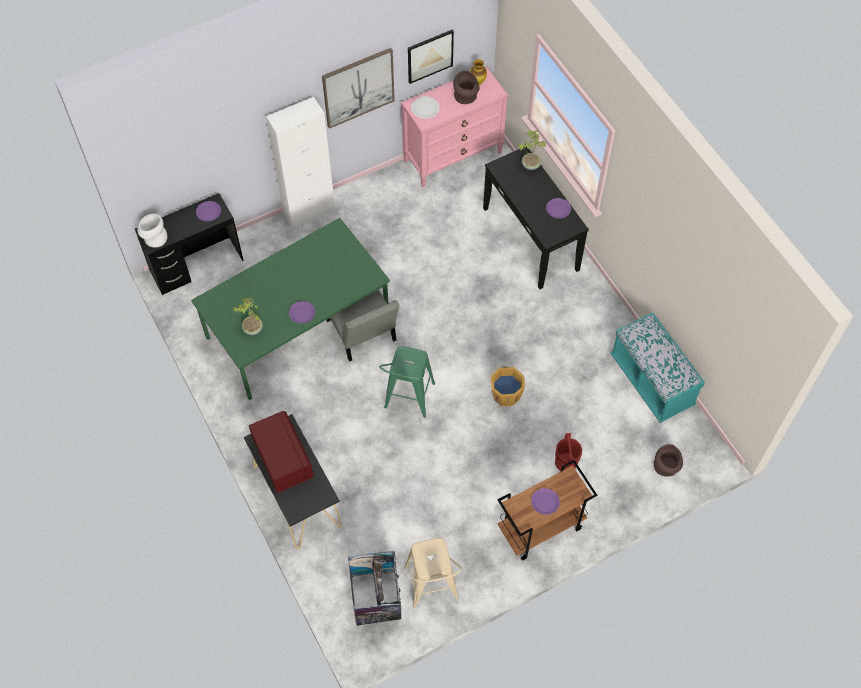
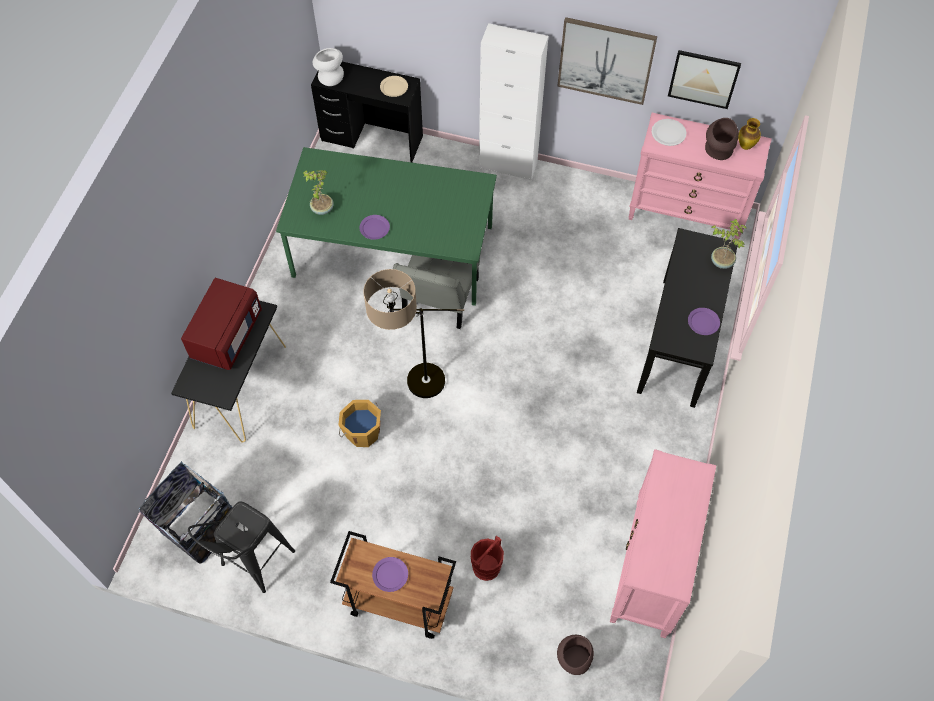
camera: 45 degrees right, 0 degrees up
purple plate [196,201,221,222] -> beige plate [380,76,408,97]
green stool [379,346,435,417] -> floor lamp [363,269,464,398]
beige stool [404,538,462,608] -> black stool [188,501,295,593]
orange bucket [491,367,525,406] -> orange bucket moved to [339,400,381,447]
turquoise bench [610,312,705,423] -> pink dresser [610,449,716,638]

